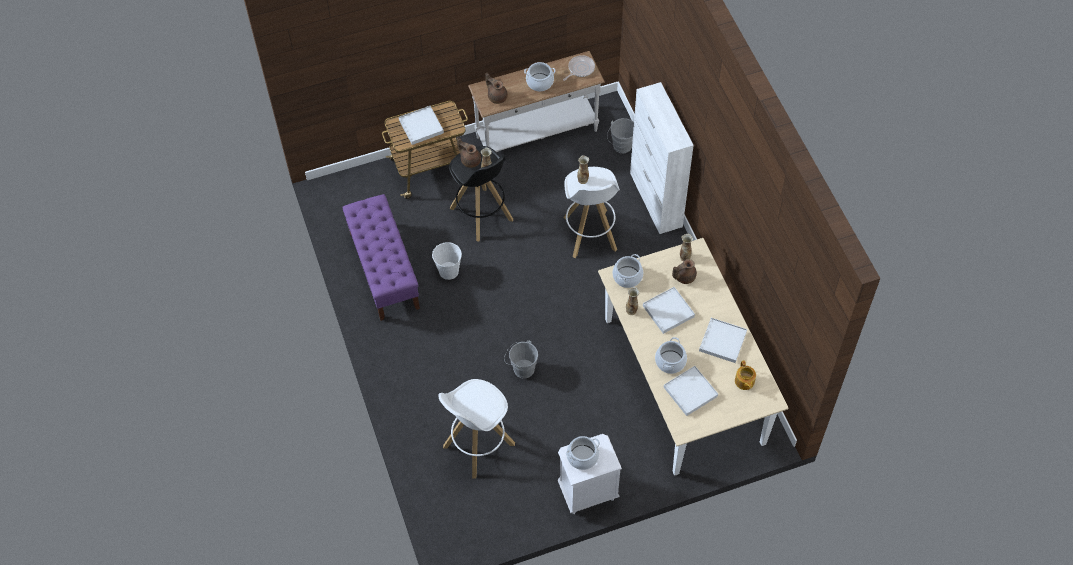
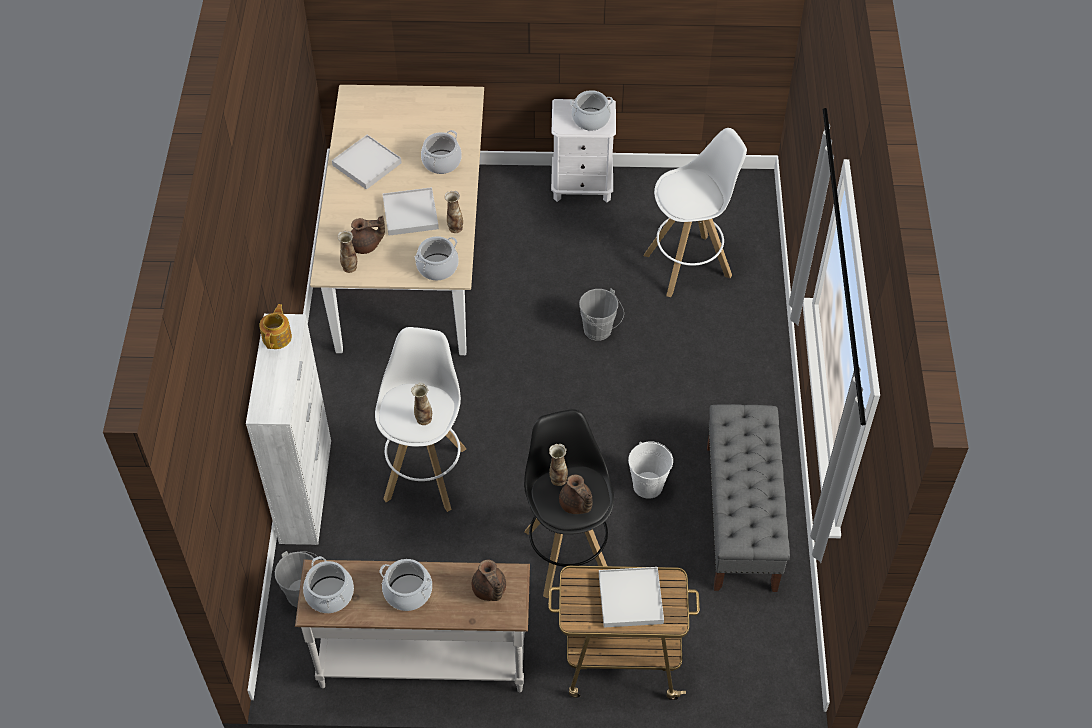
camera: 160 degrees left, 5 degrees down
purple bench [342,194,420,321] -> grey bench [707,404,790,592]
frying pan [563,55,595,81] -> cooking pot [303,556,354,613]
white tray [664,366,718,416] -> none
teapot [735,360,756,390] -> teapot moved to [259,304,292,349]

